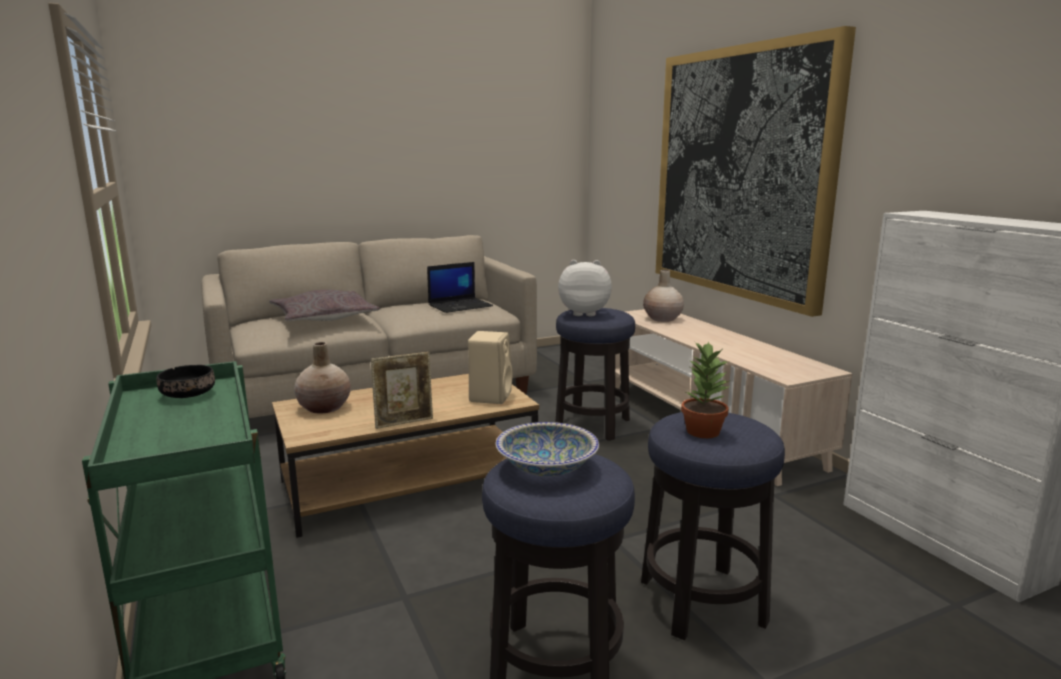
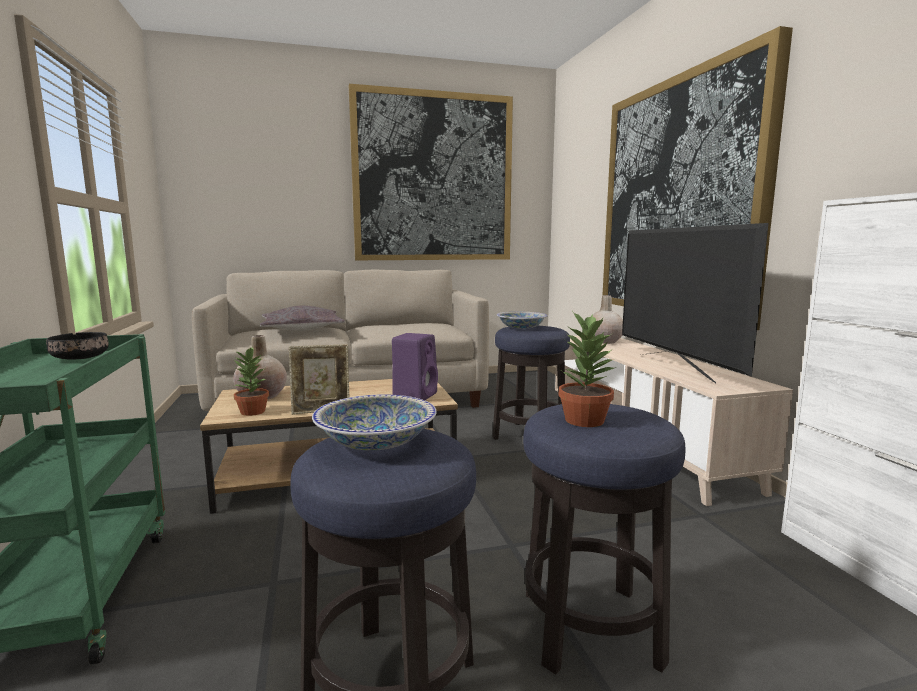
camera: 10 degrees right, 5 degrees down
laptop [427,262,493,313] -> none
beige speaker [468,331,512,404] -> purple speaker [392,333,438,400]
plush toy [558,260,612,316] -> bowl [497,312,548,329]
none -> potted plant [234,347,269,416]
none -> picture [349,84,513,260]
none -> television [622,223,769,384]

